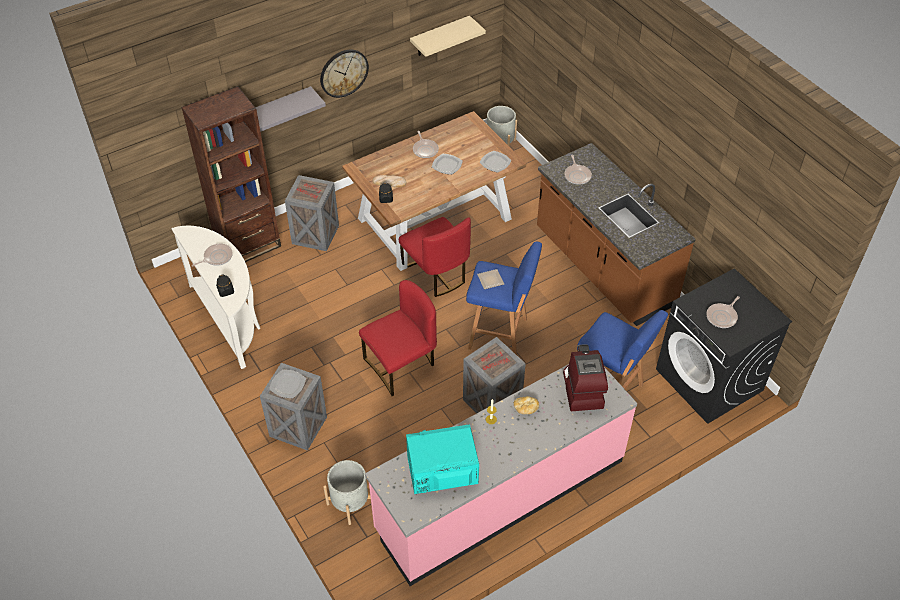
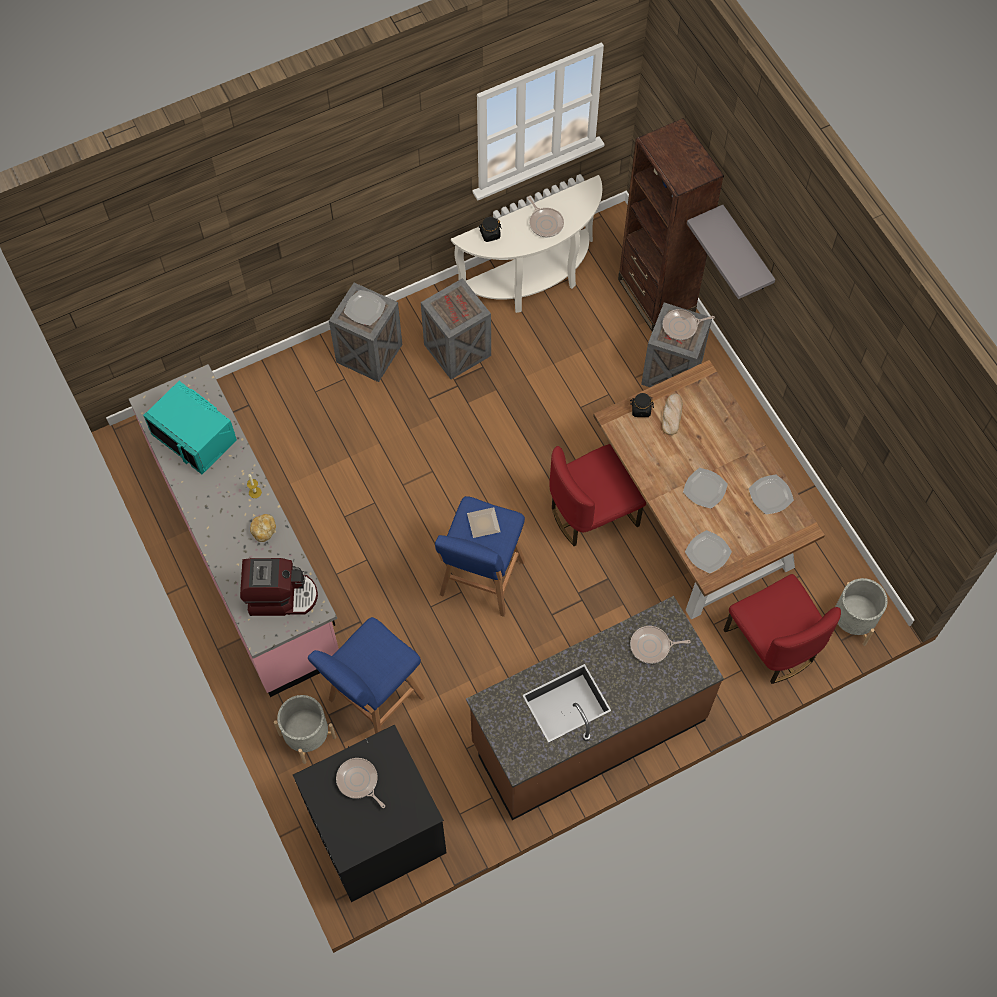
camera: 95 degrees right, 15 degrees up
wall clock [320,50,369,98] -> none
grey planter [323,460,371,525] -> grey planter moved to [274,695,336,764]
red chair [359,280,437,396] -> red chair moved to [724,574,841,684]
turquoise microwave [406,424,479,494] -> turquoise microwave turned 135 degrees clockwise [143,381,237,474]
beige shelf [410,16,486,57] -> none
frying pan [413,131,439,158] -> frying pan moved to [663,309,715,340]
crate [463,337,526,413] -> crate moved to [421,278,491,379]
none -> plate [749,475,794,515]

